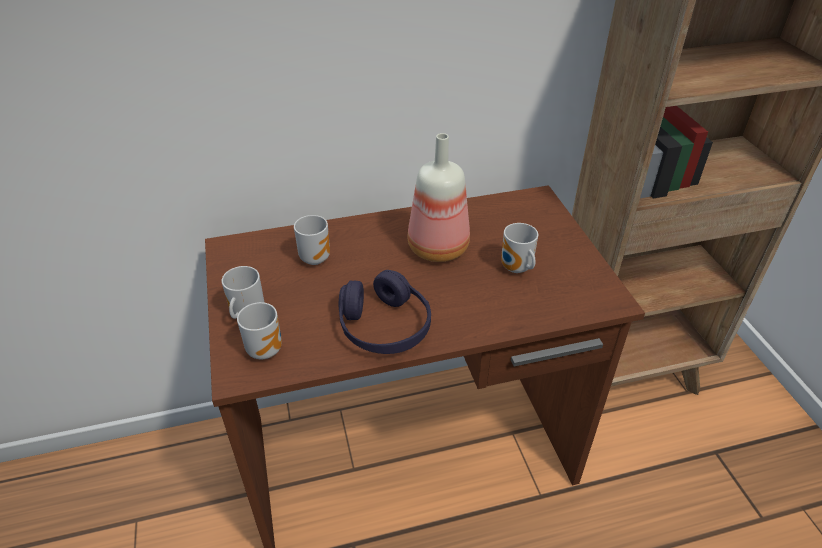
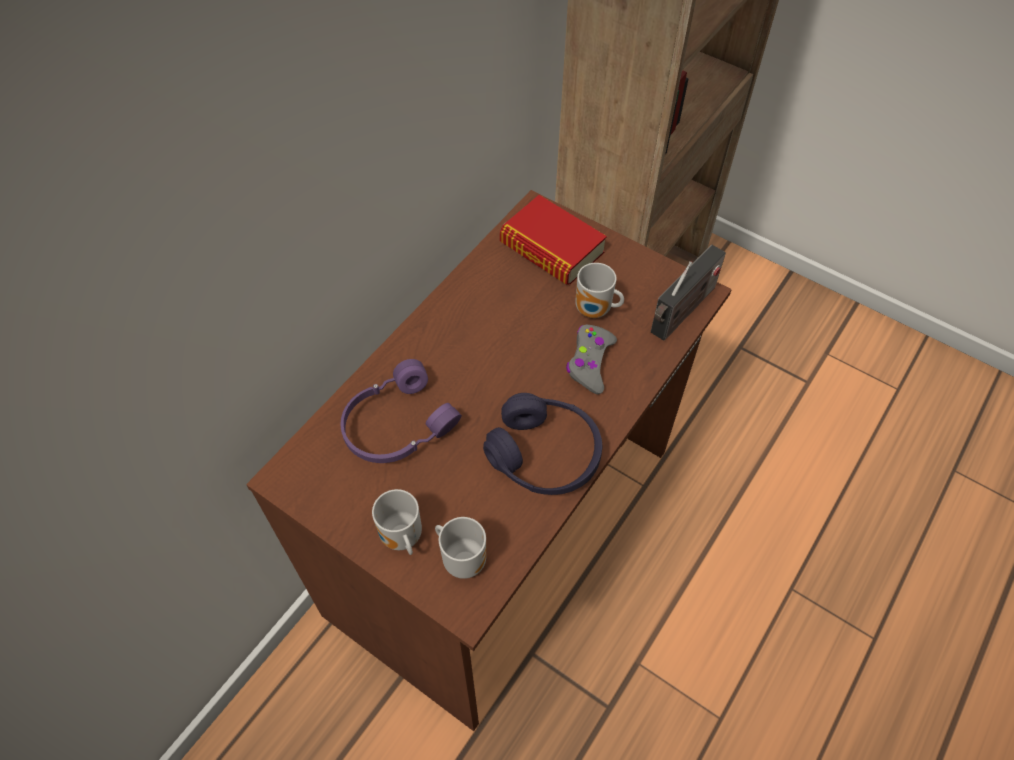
camera: 40 degrees left, 15 degrees up
mug [294,215,330,265] -> purple headphones [341,359,462,463]
bottle [408,133,470,262] -> none
none -> book [500,195,607,285]
none -> grey game controller [566,325,617,394]
none -> radio [651,245,726,341]

